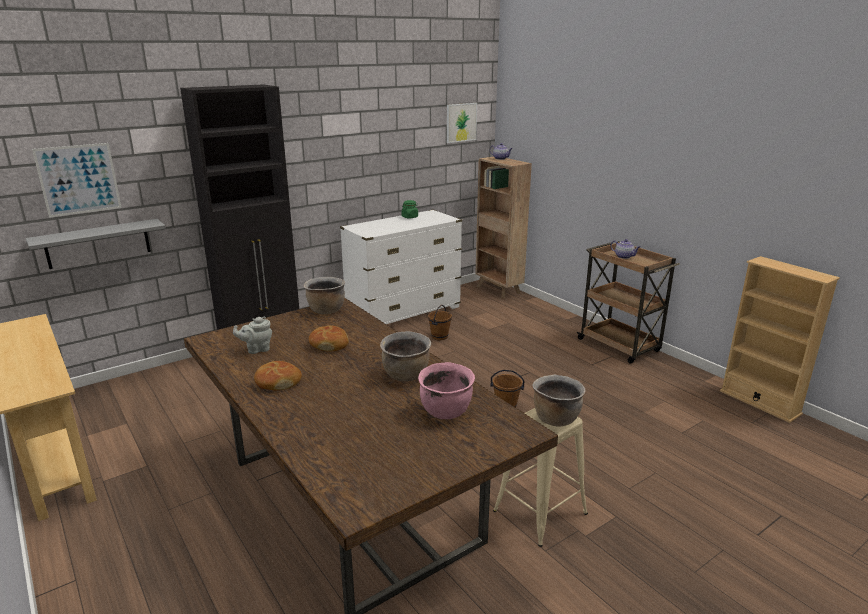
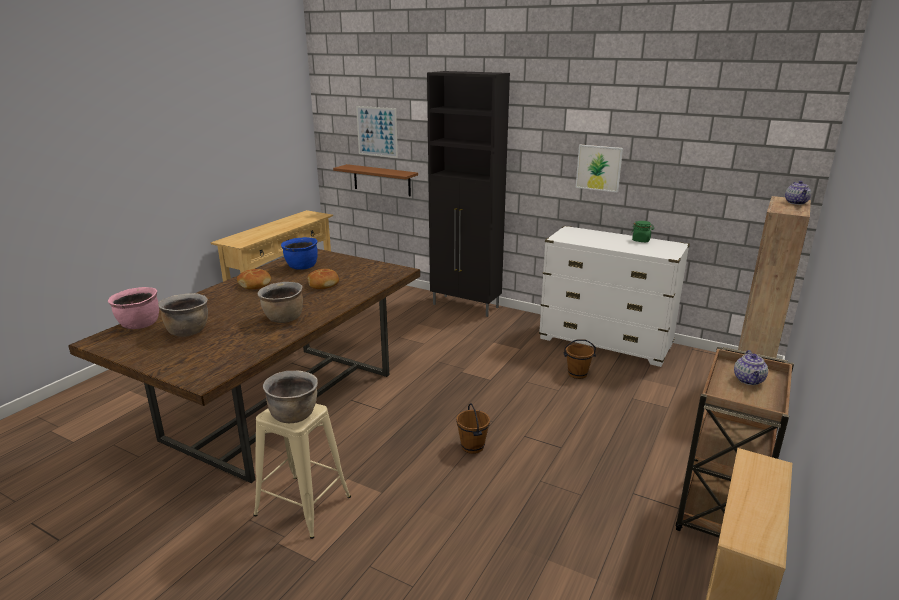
camera: 65 degrees right, 0 degrees up
grey shelf [26,219,166,269] -> brown shelf [333,164,418,196]
grey teapot [233,317,272,354] -> blue cooking pot [281,237,318,270]
brown cooking pot [304,277,345,314] -> brown cooking pot moved to [158,293,208,337]
pink cooking pot [418,362,475,419] -> pink cooking pot moved to [108,287,159,329]
picture [447,103,477,143] -> picture moved to [576,145,623,193]

